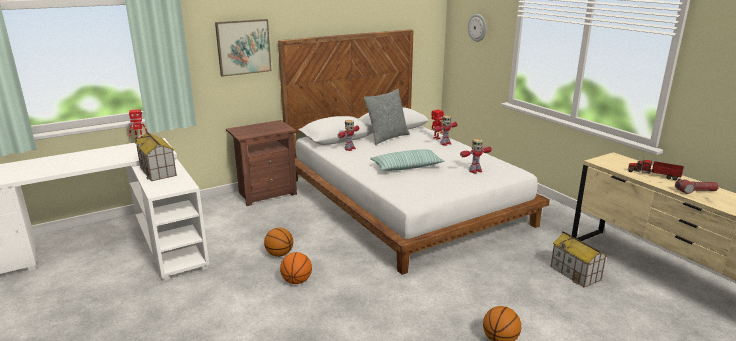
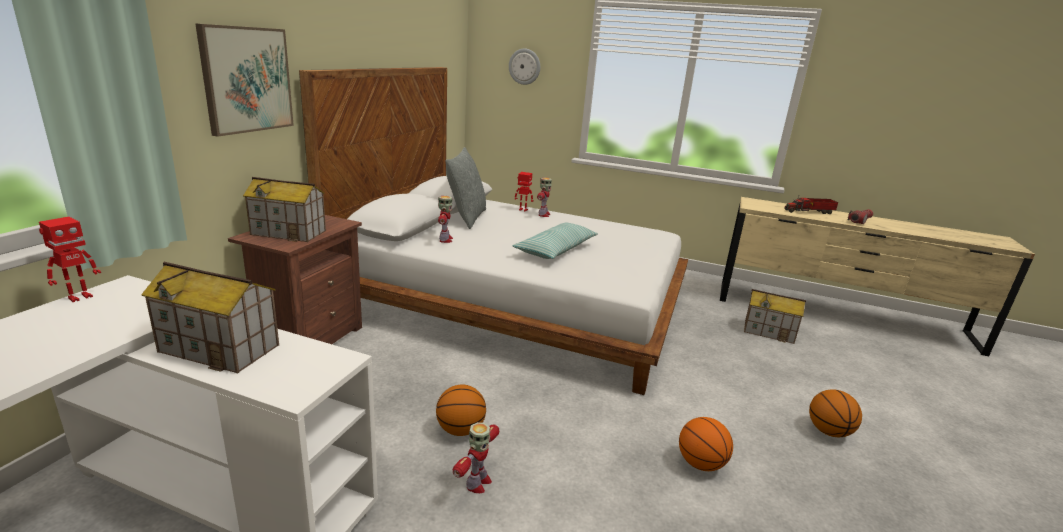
camera: 40 degrees left, 0 degrees up
basketball [280,252,312,284] -> basketball moved to [679,417,733,471]
toy robot [460,139,492,174] -> toy robot moved to [453,422,499,493]
none -> toy house [243,177,326,242]

